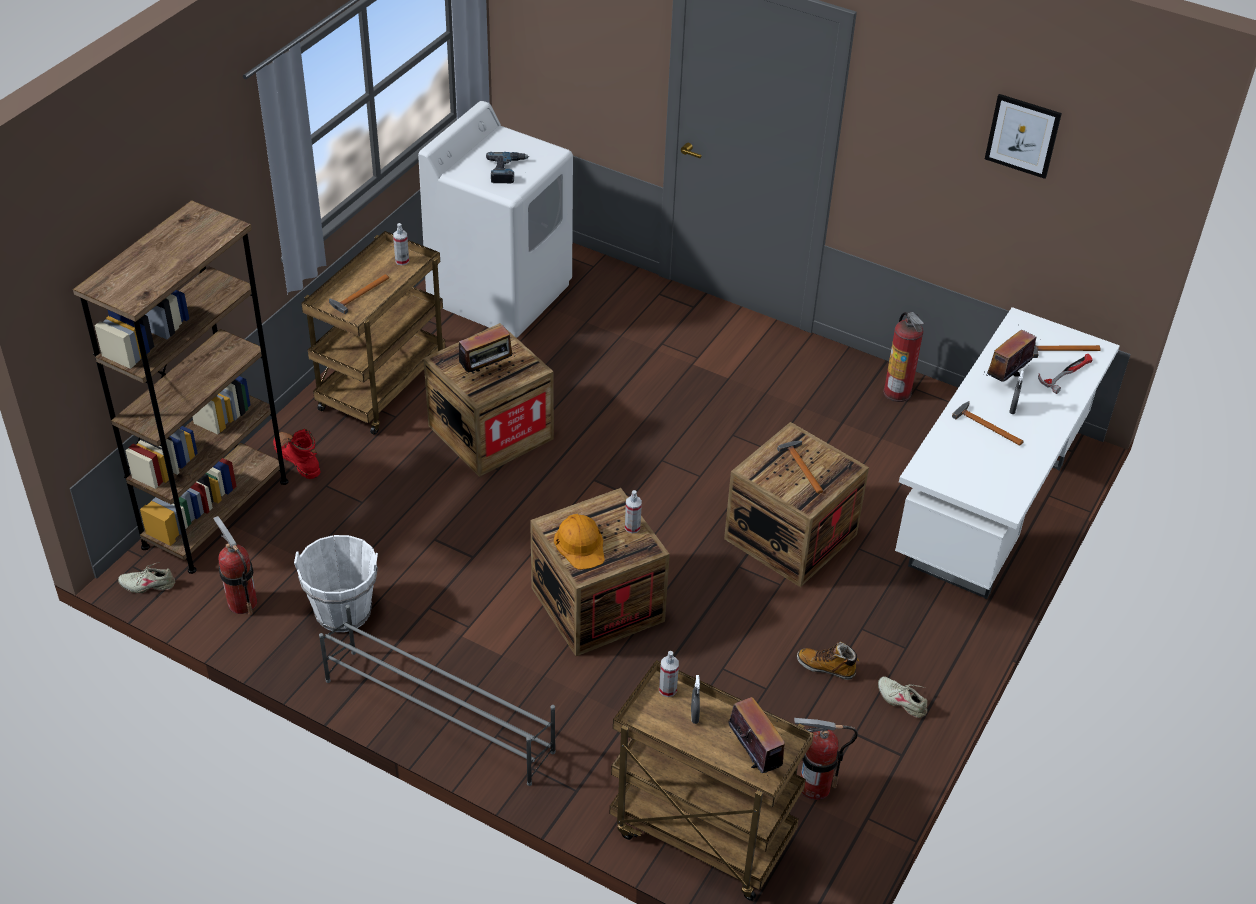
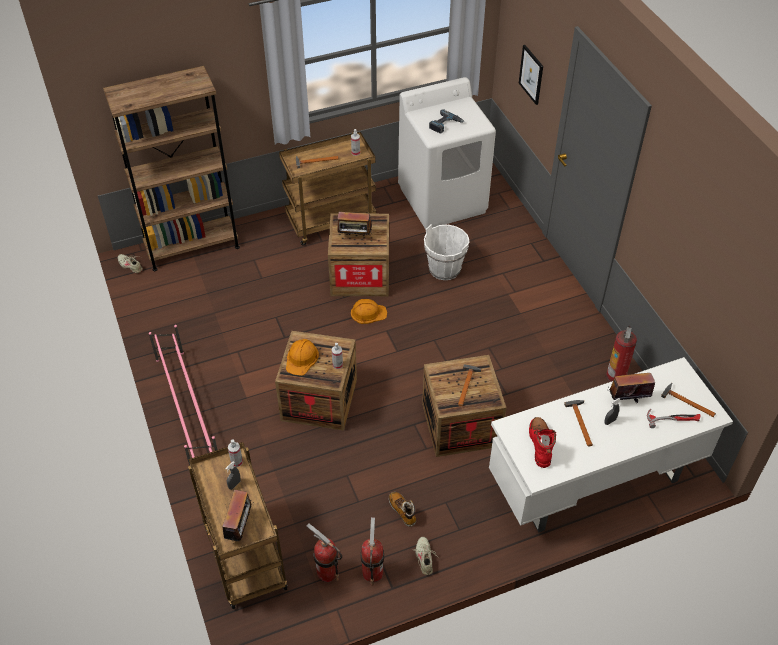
camera: 40 degrees right, 5 degrees up
fire extinguisher [213,516,257,615] -> fire extinguisher moved to [361,517,384,586]
red boot [273,429,321,479] -> red boot moved to [529,417,556,468]
white bucket [294,535,378,632] -> white bucket moved to [424,225,470,280]
grey shoe rack [319,605,556,786] -> pink shoe rack [149,325,218,466]
picture [985,94,1062,179] -> picture moved to [519,45,543,105]
none -> orange hard hat [351,299,387,324]

